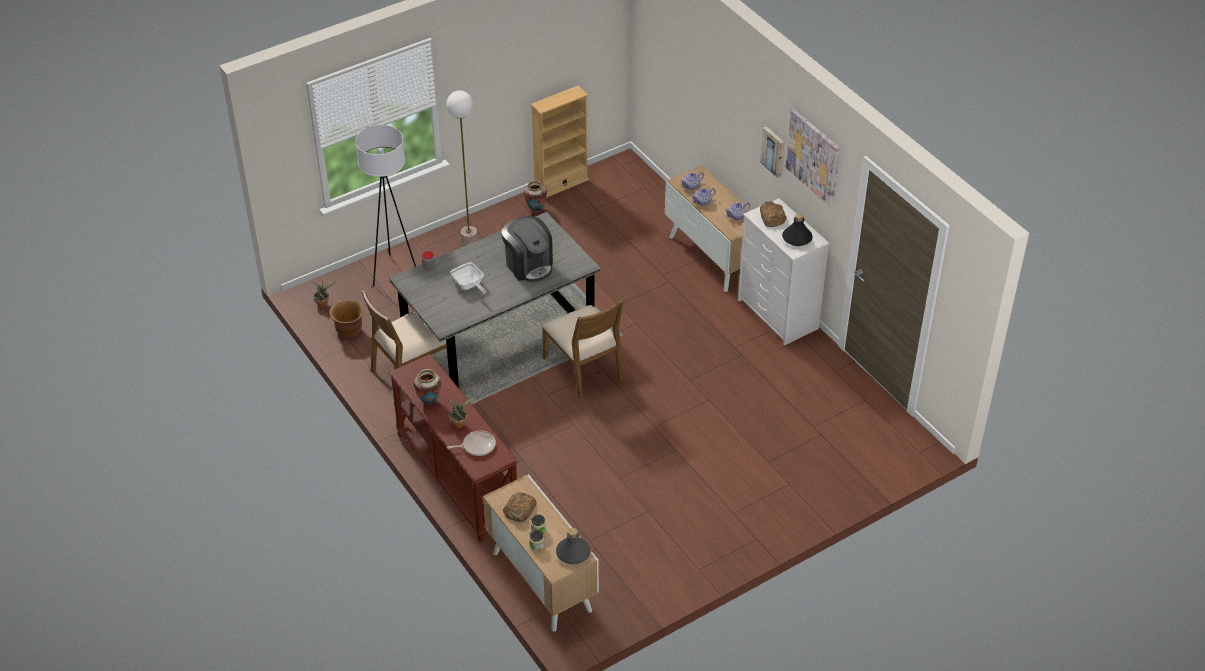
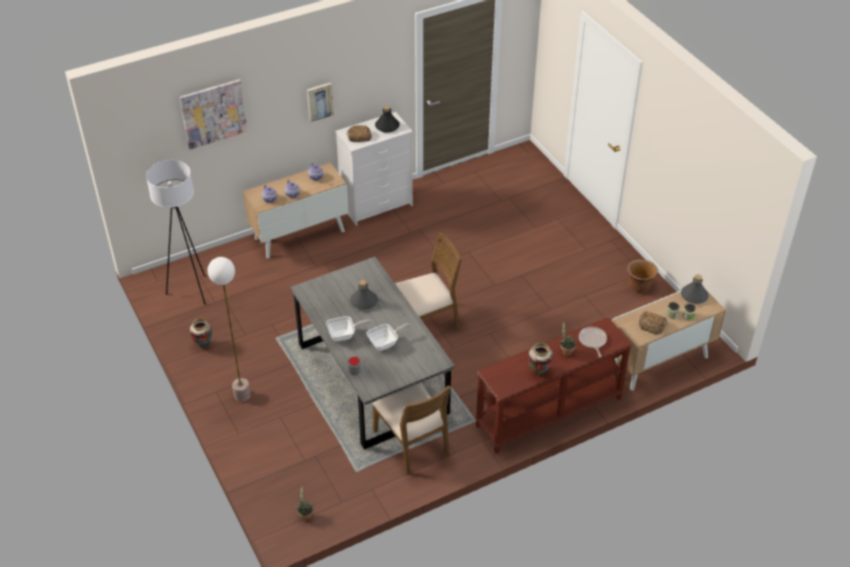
camera: 85 degrees left, 0 degrees up
brown planter [330,299,364,338] -> brown planter moved to [627,260,658,293]
white floor lamp [355,125,416,286] -> white floor lamp moved to [146,160,206,305]
coffee machine [501,216,553,282] -> grey bottle [350,280,378,310]
beige bookcase [531,86,589,198] -> none
picture [785,109,840,206] -> picture moved to [180,79,248,149]
none -> frying pan [326,316,372,341]

